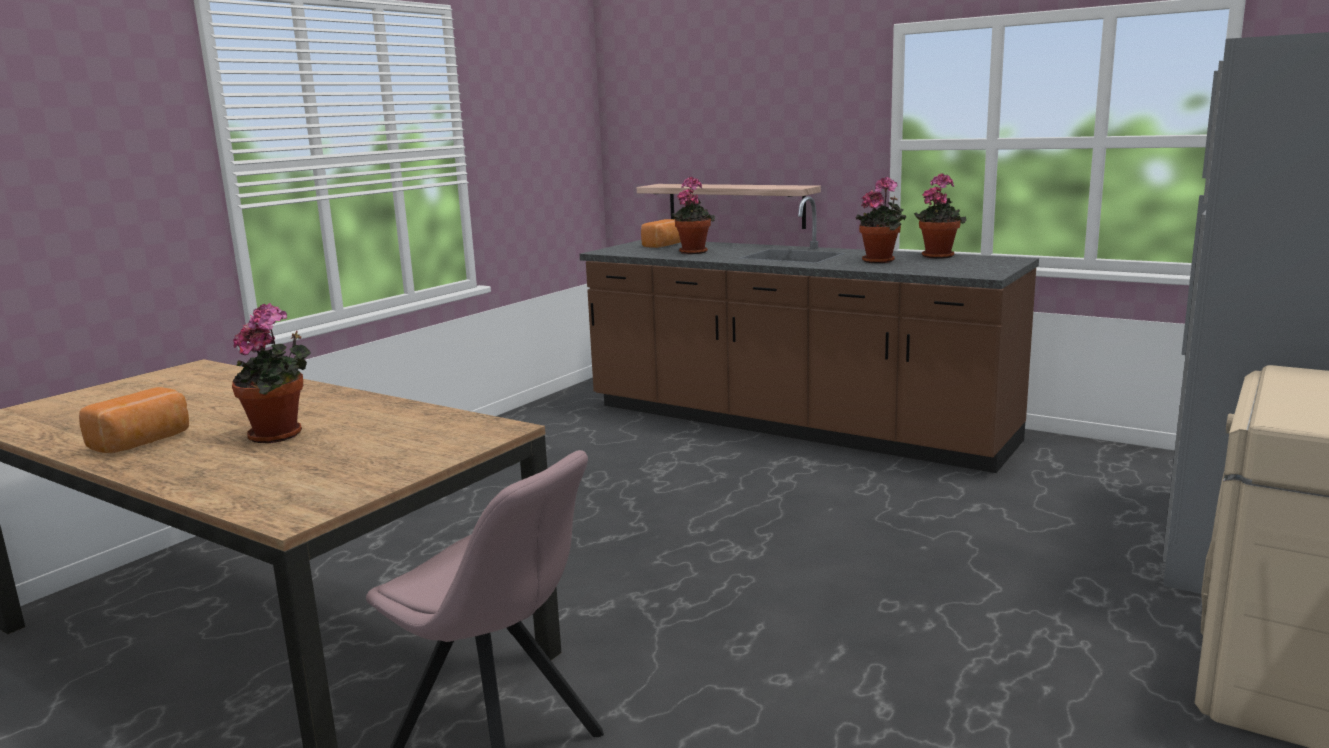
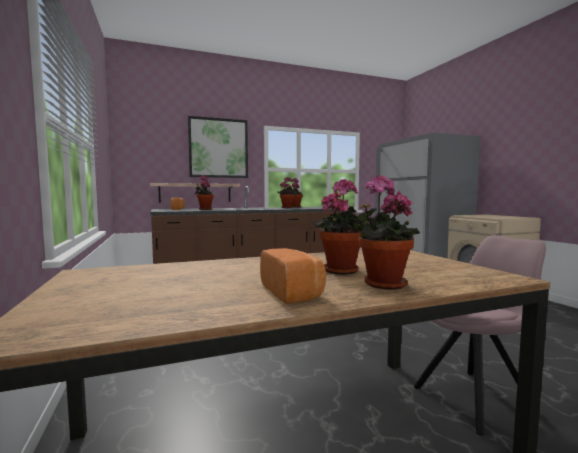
camera: 55 degrees left, 10 degrees down
none -> picture [188,116,248,178]
none -> potted plant [353,175,420,290]

